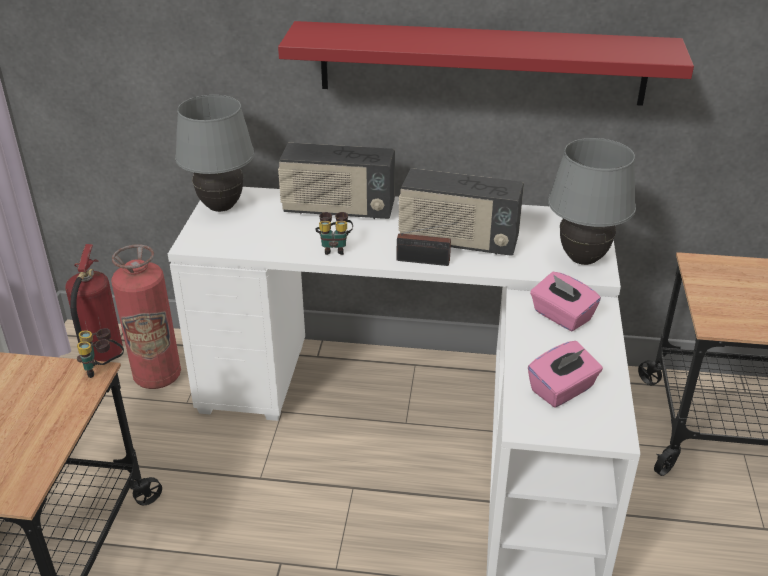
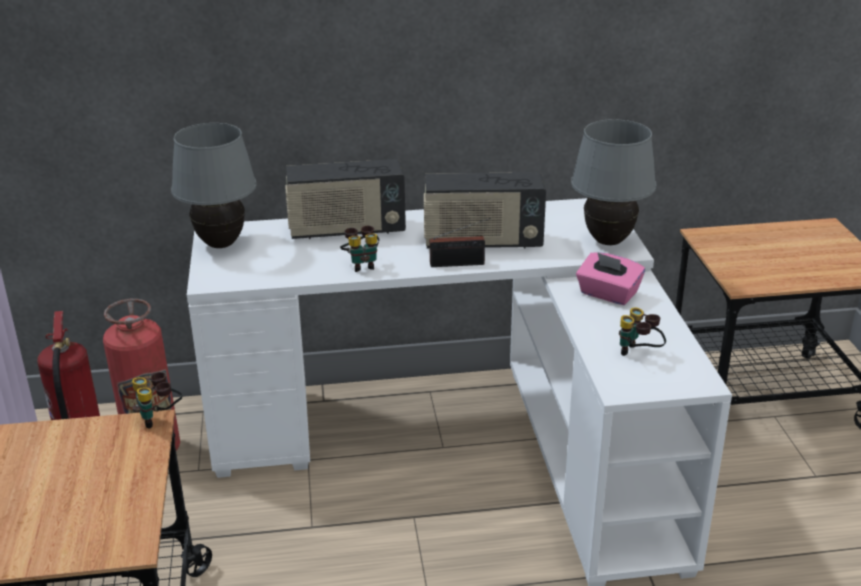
camera: 15 degrees left, 5 degrees down
red shelf [278,21,694,106] -> none
pink tissue box [528,341,603,407] -> binoculars [619,307,666,356]

